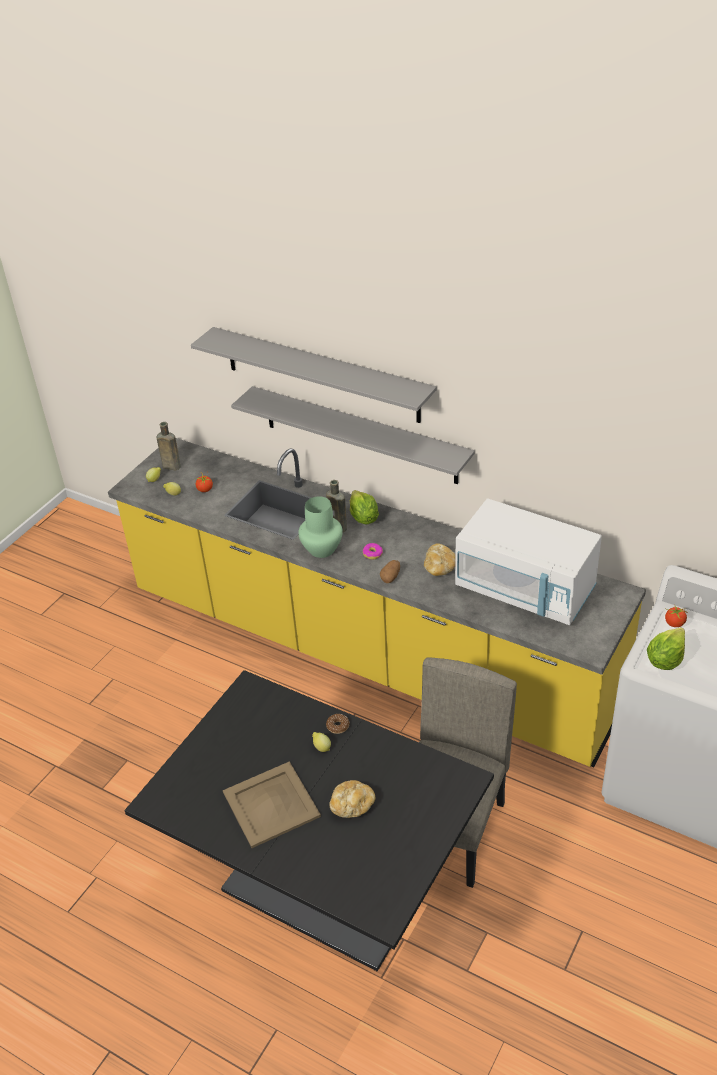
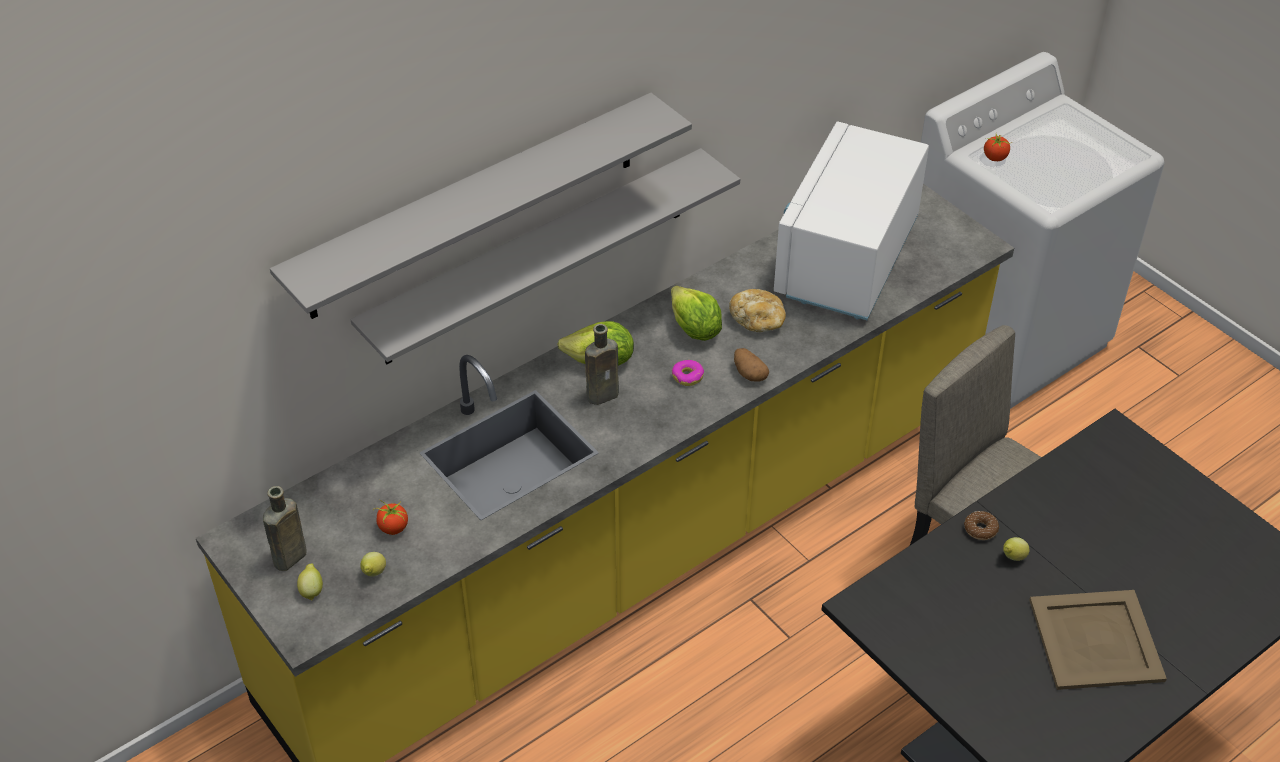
camera: 70 degrees left, 5 degrees up
green vase [298,496,343,558] -> none
bread [329,780,375,818] -> none
white microwave [455,499,602,625] -> white microwave turned 150 degrees clockwise [774,121,929,320]
lettuce [647,627,685,670] -> lettuce moved to [671,285,722,341]

